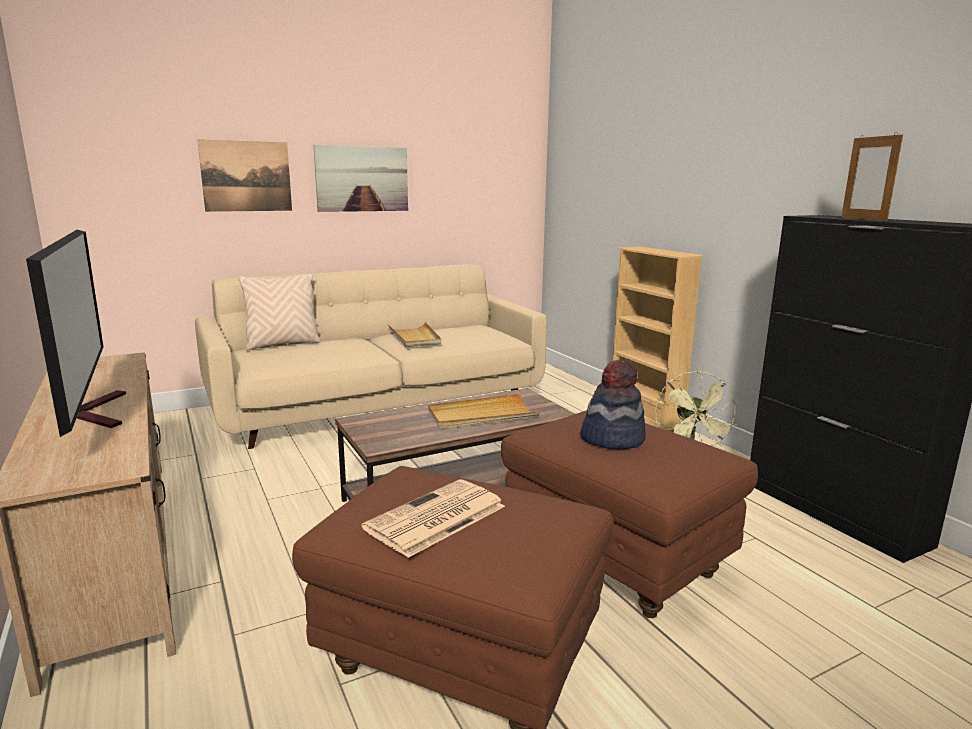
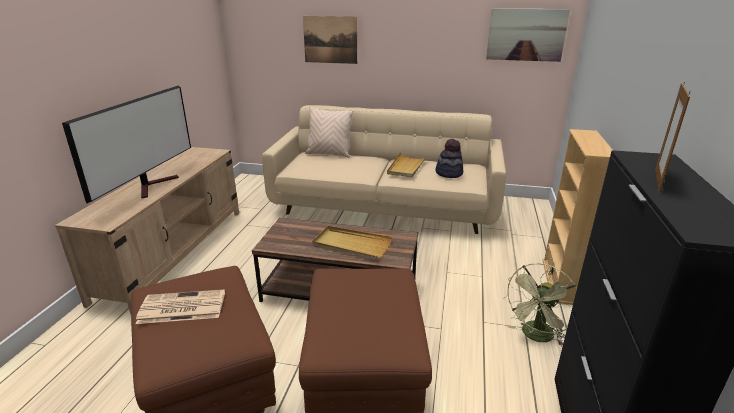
camera: 40 degrees right, 10 degrees up
picture [314,145,408,212] -> picture moved to [486,8,570,62]
hat [580,360,646,449] -> hat moved to [435,139,463,178]

